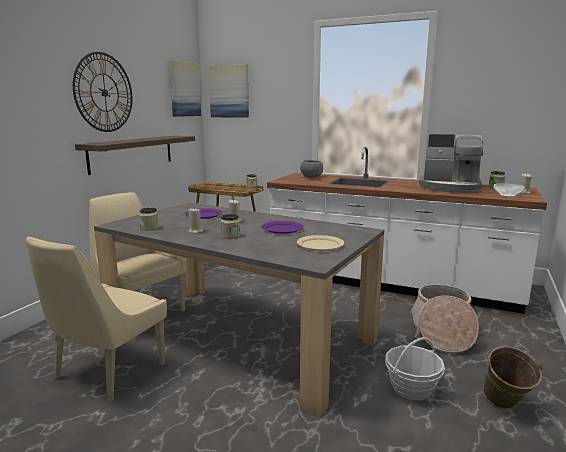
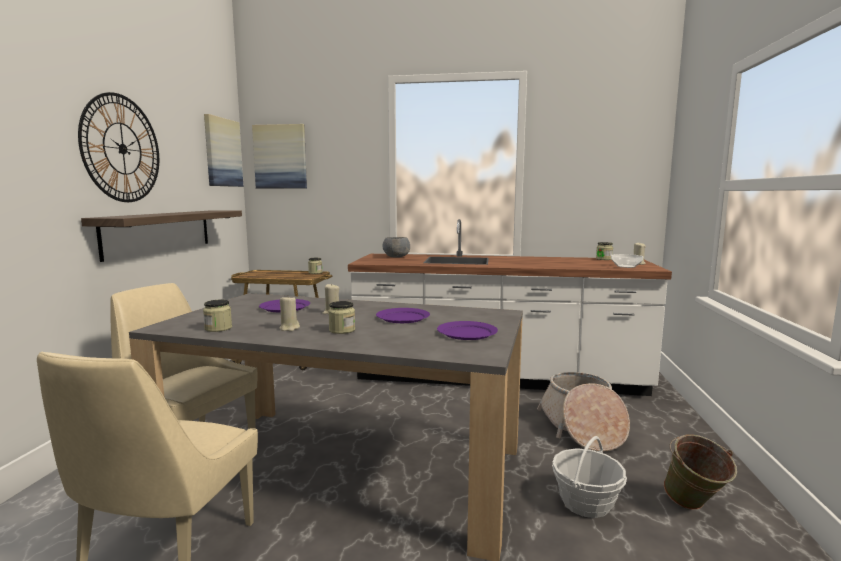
camera: 15 degrees left, 5 degrees down
beige plate [297,235,344,251] -> purple plate [437,321,498,340]
coffee machine [419,134,483,193] -> none

